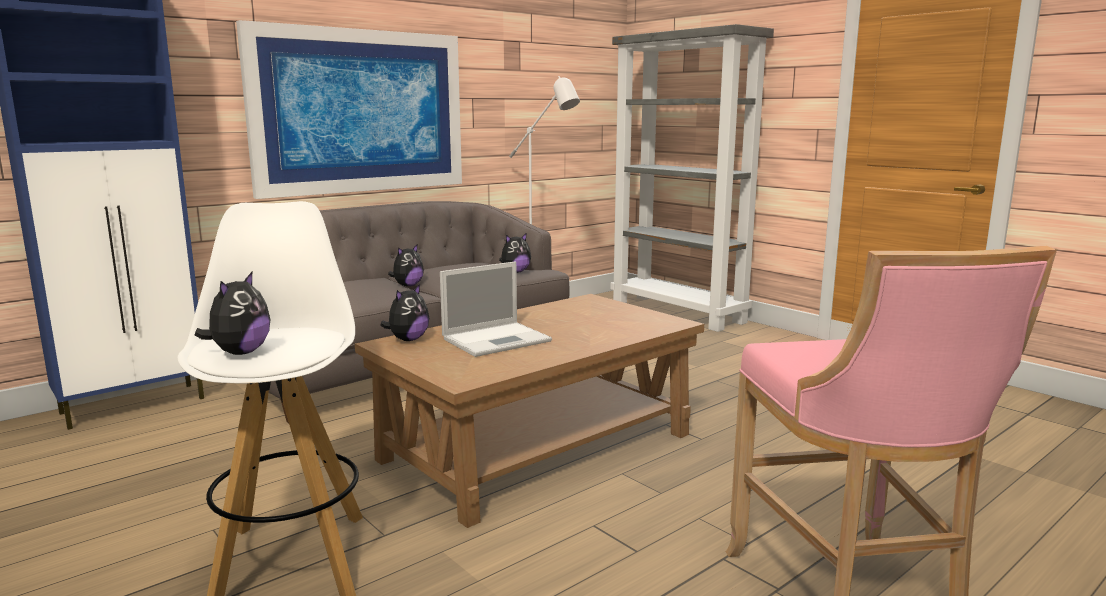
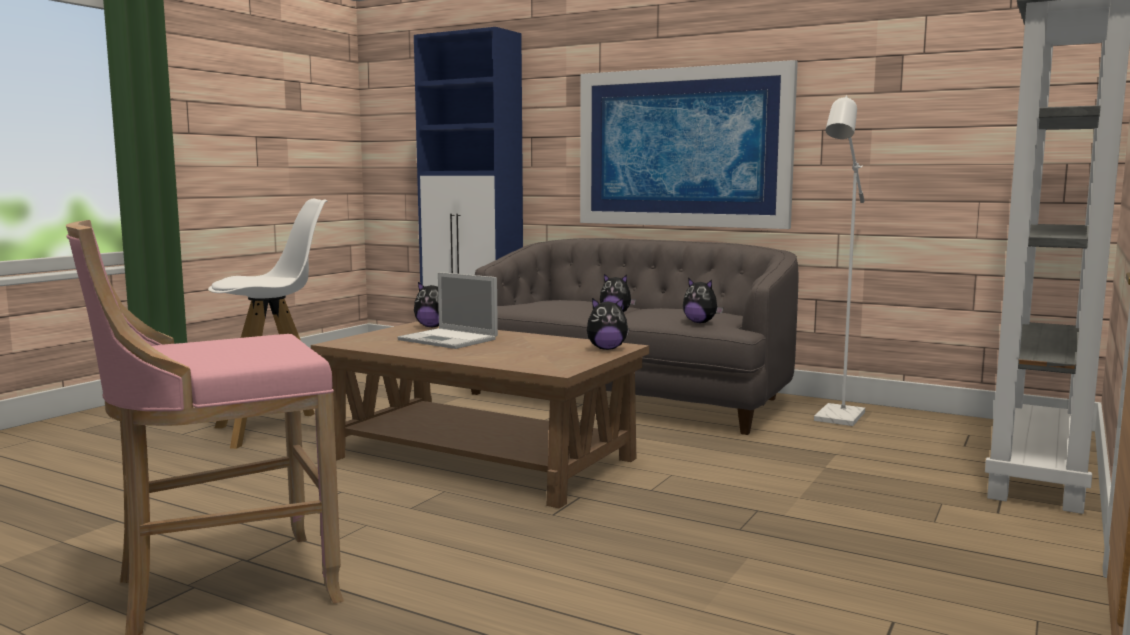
camera: 70 degrees right, 5 degrees down
plush toy [195,272,270,355] -> plush toy moved to [587,298,629,350]

